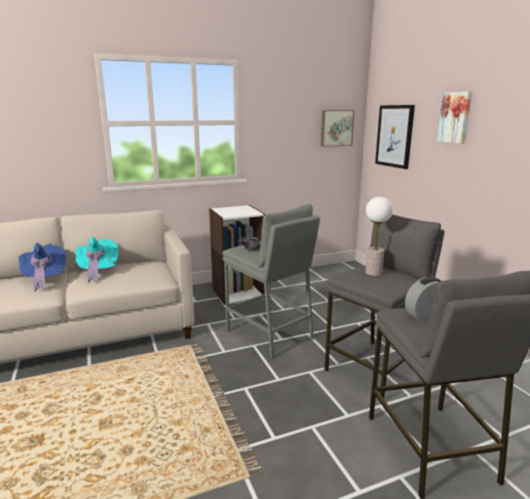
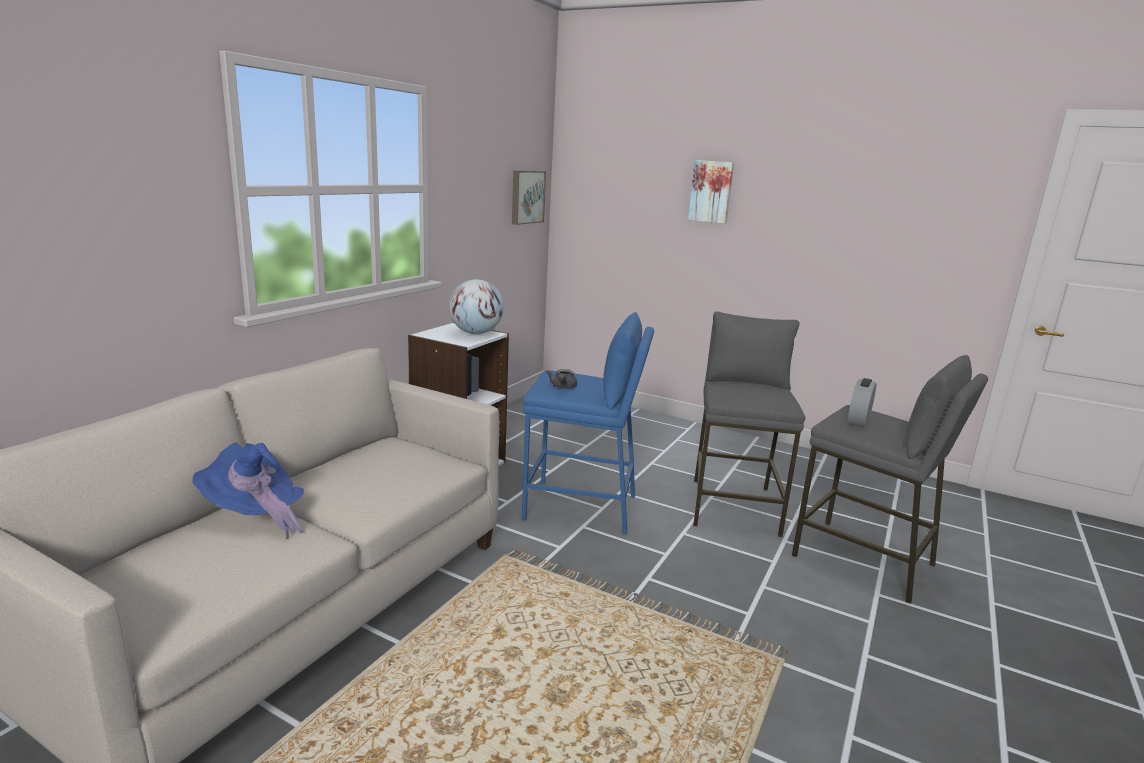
camera: 40 degrees left, 0 degrees up
turquoise hat [75,236,119,283] -> none
grey stool [222,204,320,359] -> blue stool [522,312,654,534]
table lamp [365,197,393,276] -> none
picture [375,105,415,169] -> none
none -> globe [449,279,504,334]

